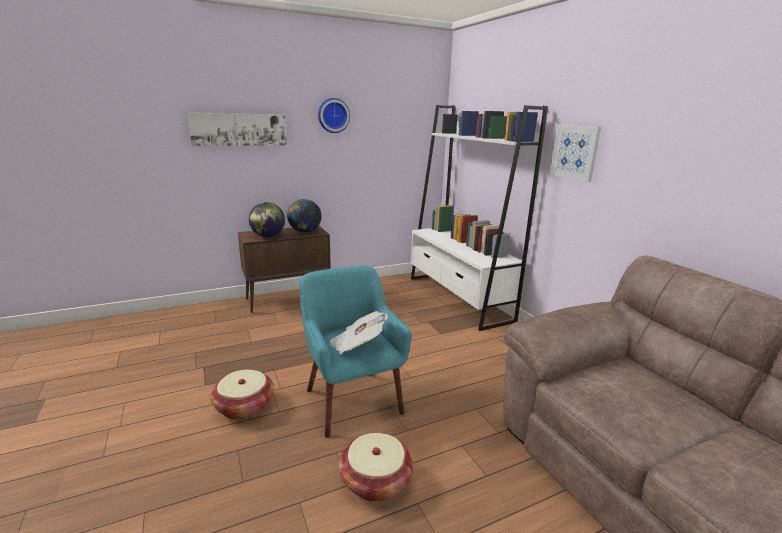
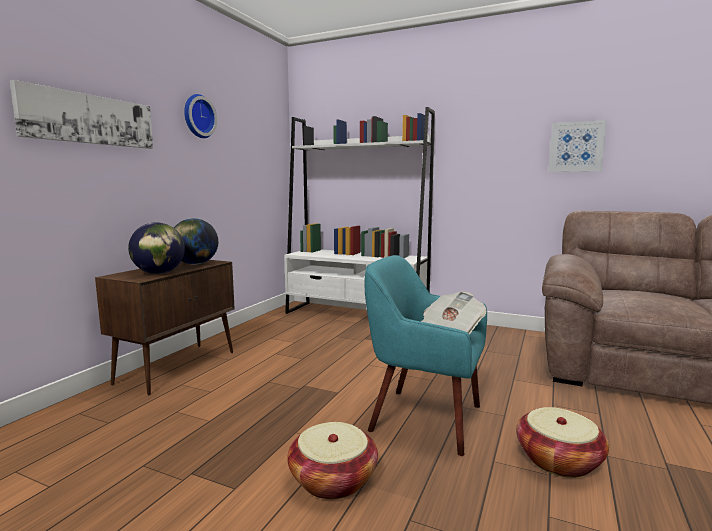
camera: 40 degrees left, 10 degrees down
picture [550,124,601,182] -> picture moved to [549,120,607,172]

